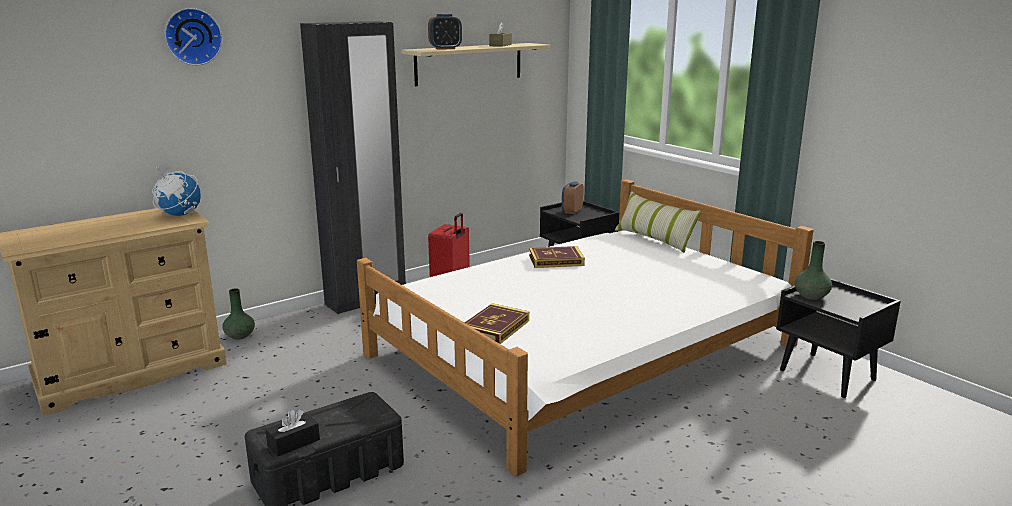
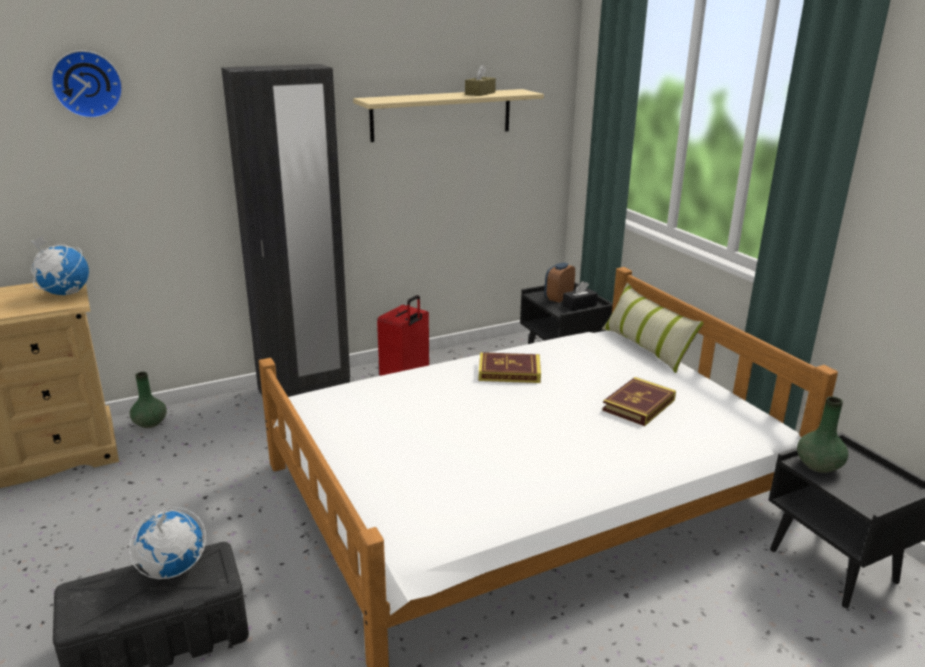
camera: 10 degrees right, 5 degrees up
black tissue box [265,409,320,456] -> black tissue box moved to [562,281,598,311]
alarm clock [428,14,462,50] -> none
book [465,303,529,344] -> book moved to [602,377,676,426]
none -> globe [129,507,206,579]

